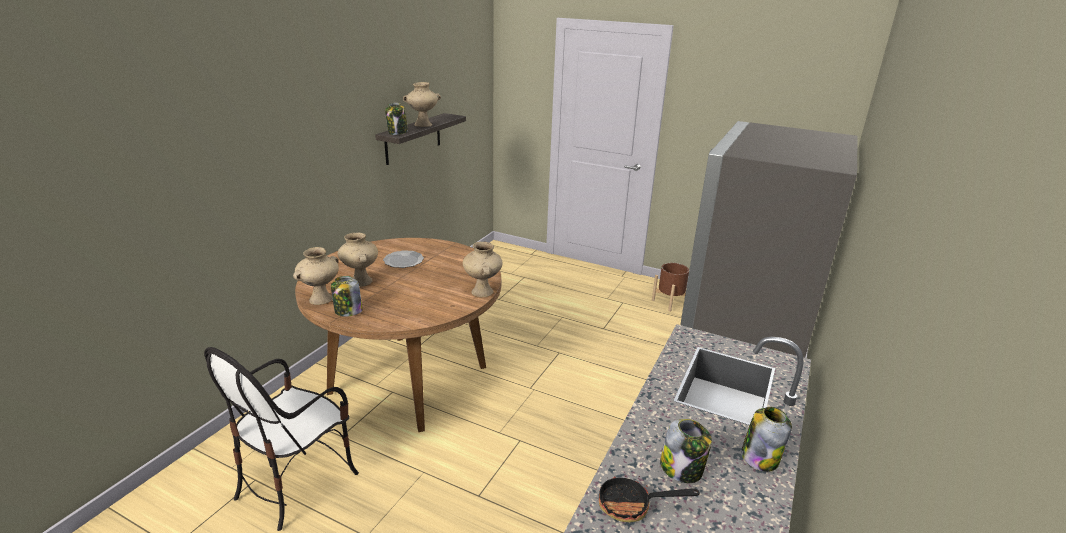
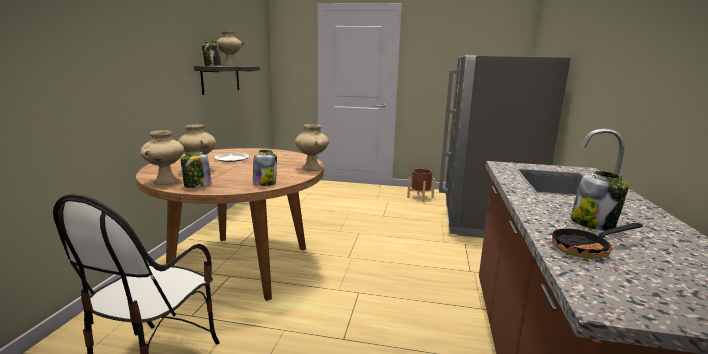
camera: 15 degrees left, 10 degrees down
jar [741,407,792,472] -> jar moved to [253,150,277,186]

